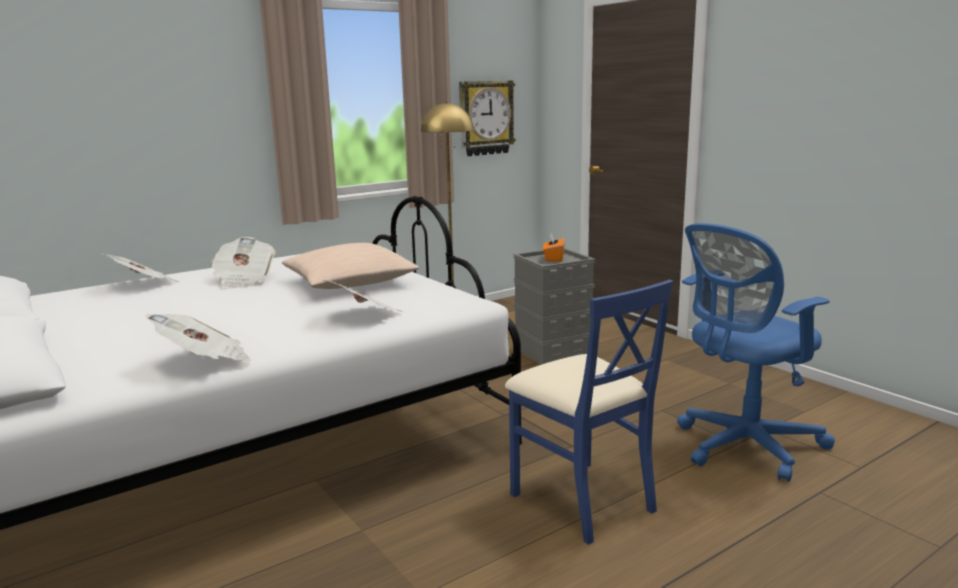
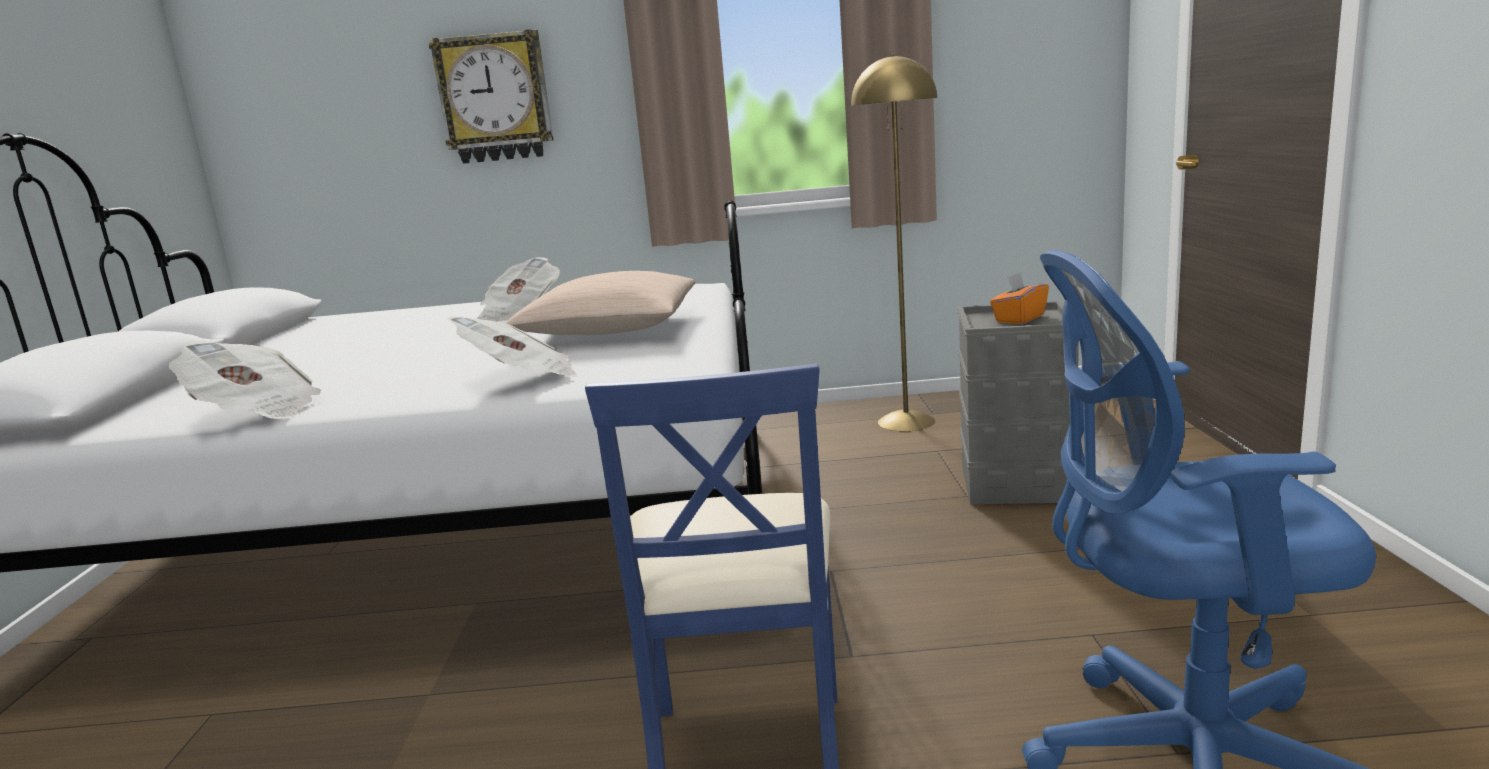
camera: 35 degrees right, 0 degrees up
newspaper [100,253,177,281] -> none
wall clock [459,81,516,156] -> wall clock moved to [429,29,553,164]

